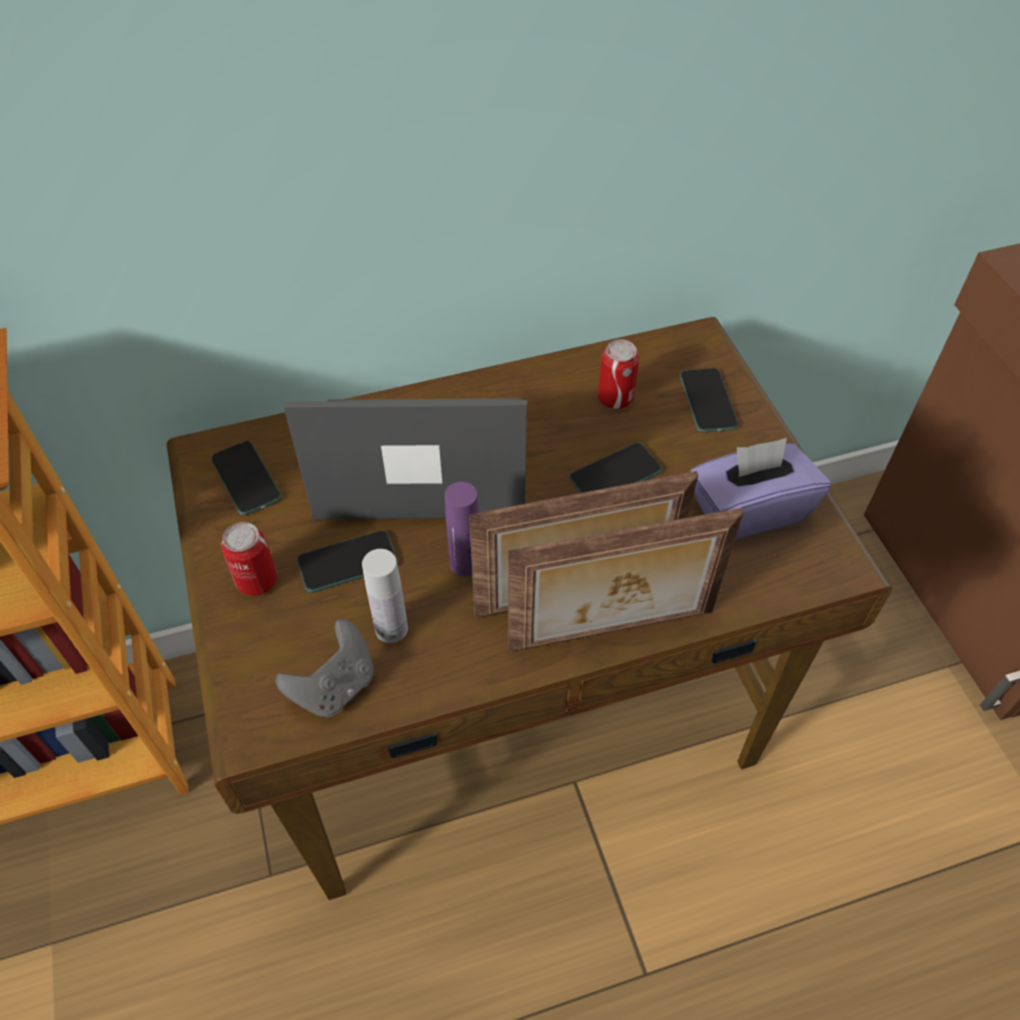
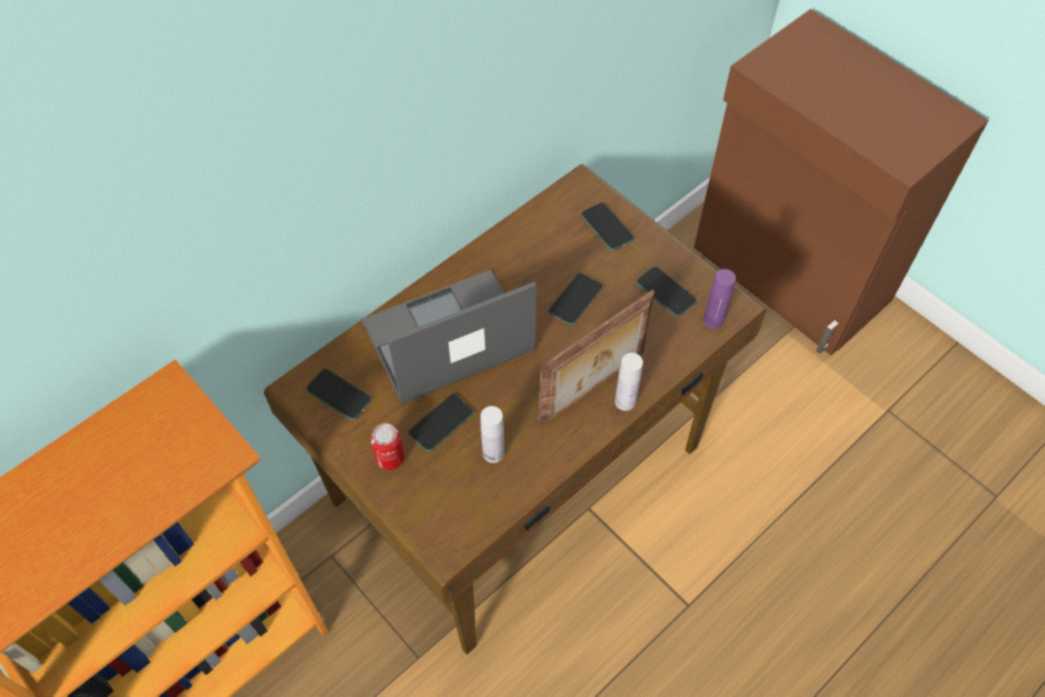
camera: 25 degrees left, 5 degrees up
grey game controller [276,619,374,717] -> none
purple bottle [445,482,479,577] -> purple bottle moved to [703,269,736,329]
picture frame [508,508,744,652] -> white bottle [615,353,643,411]
can [598,339,639,409] -> none
purple tissue box [690,438,831,540] -> phone [636,267,697,317]

